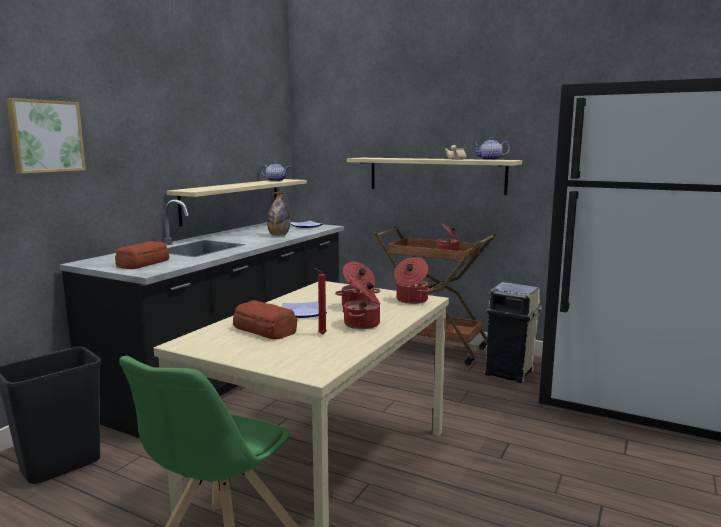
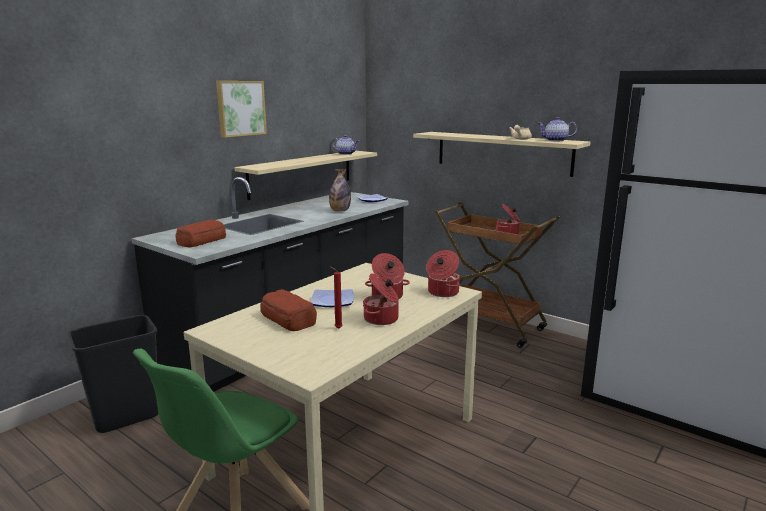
camera: 10 degrees right, 5 degrees up
picture [6,98,86,174] -> picture moved to [216,81,267,138]
beige trash can [484,282,542,383] -> none

